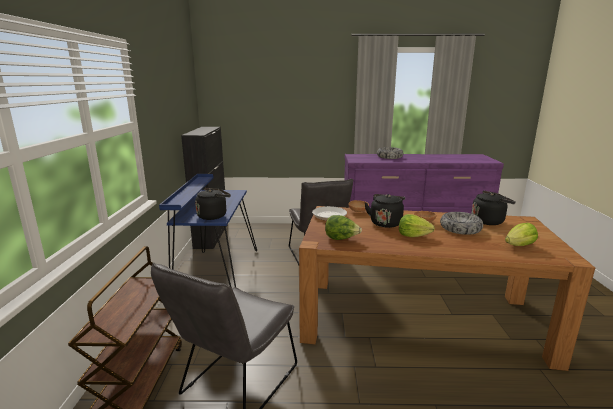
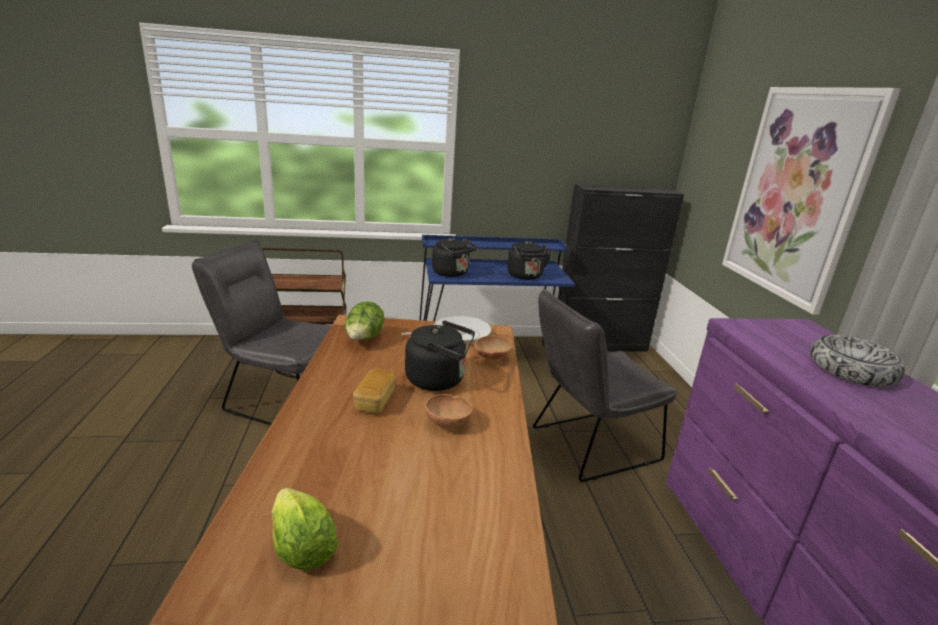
camera: 80 degrees right, 5 degrees up
lettuce [399,214,435,237] -> bread [353,369,396,414]
bowl [440,212,483,235] -> none
black kettle [471,191,516,225] -> black kettle moved to [507,241,551,280]
none -> picture [722,87,901,315]

